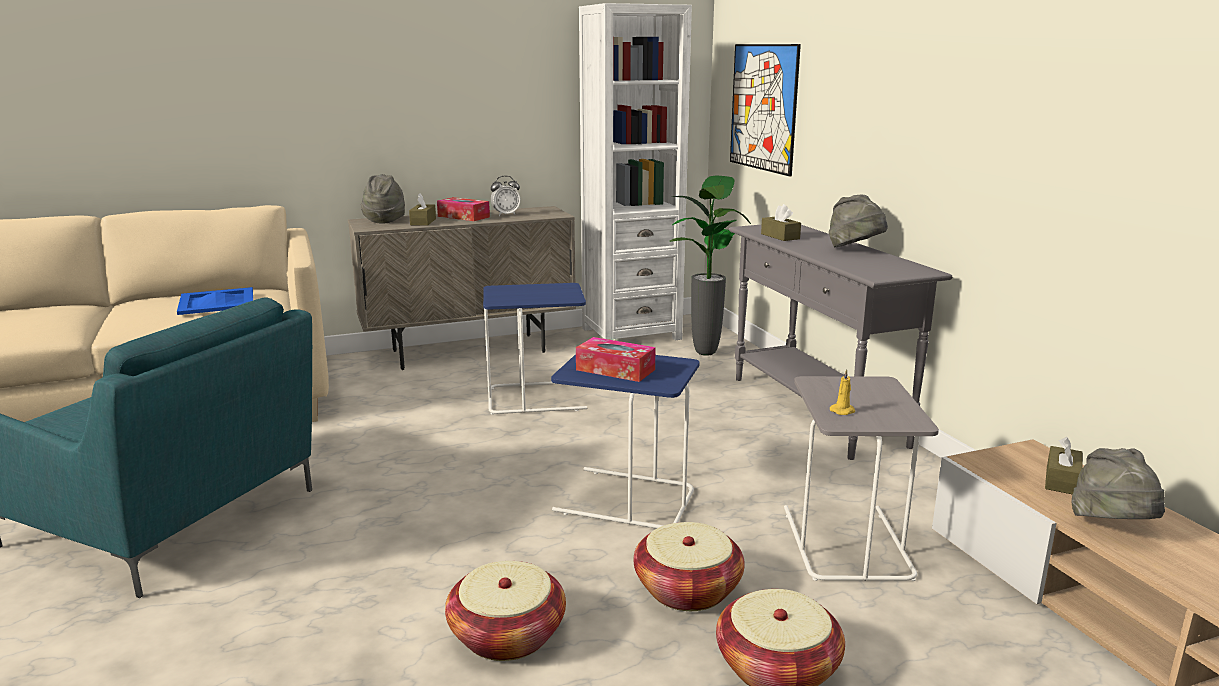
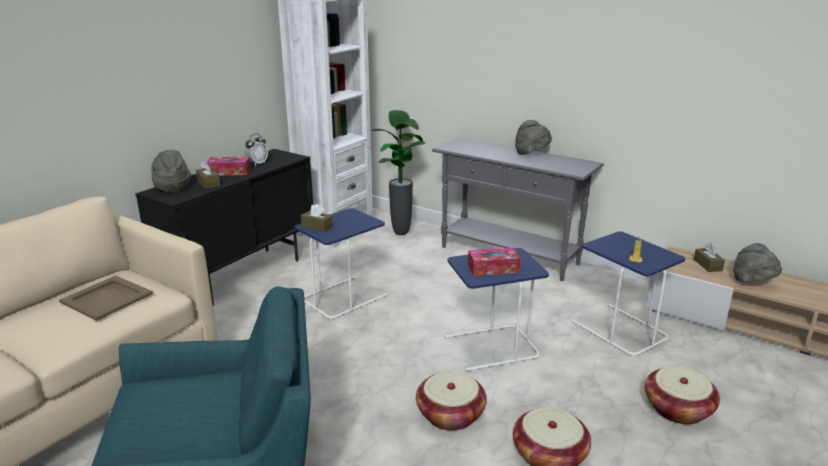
camera: 35 degrees left, 5 degrees up
blue tray [177,287,253,315] -> beige tray [59,276,153,321]
beige cabinet [348,206,576,370] -> black cabinet [136,149,313,306]
basket [634,522,745,611] -> basket moved to [416,371,487,431]
picture [730,44,801,176] -> none
brown tissue box [761,204,801,241] -> brown tissue box moved to [301,204,333,232]
grey side table [784,376,939,581] -> blue side table [572,232,685,357]

